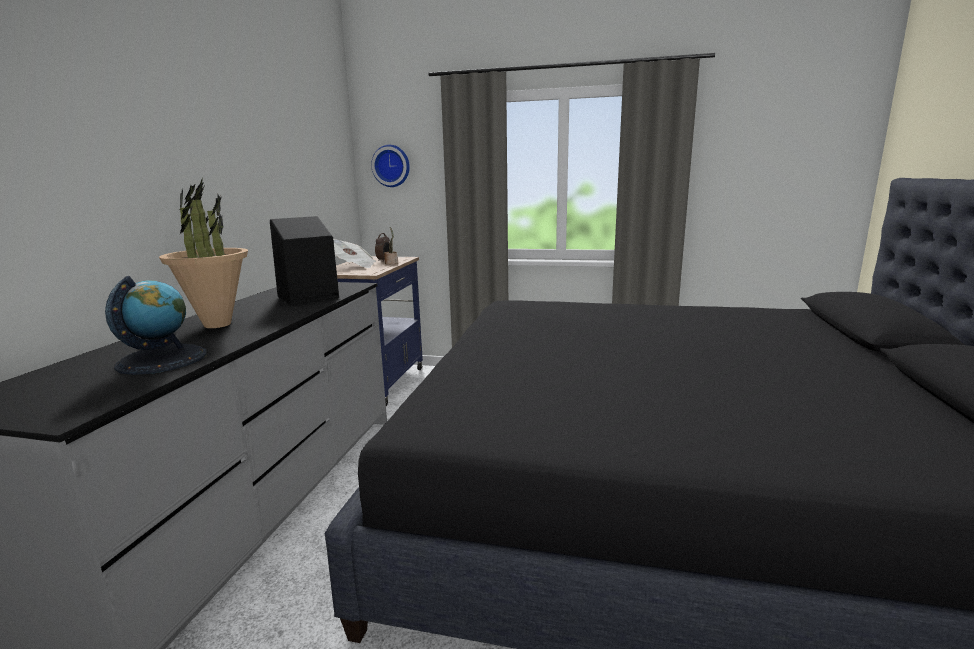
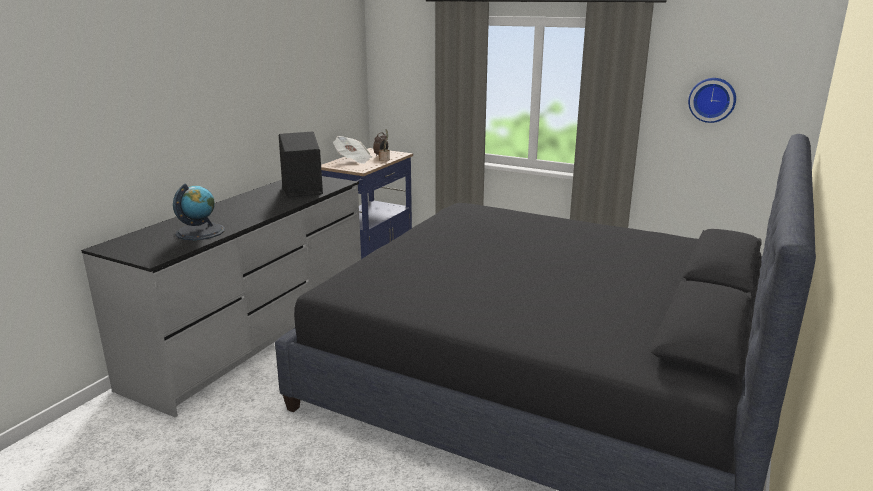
camera: 15 degrees right, 5 degrees up
potted plant [159,179,248,328] -> none
wall clock [371,145,410,187] -> wall clock moved to [688,78,736,123]

